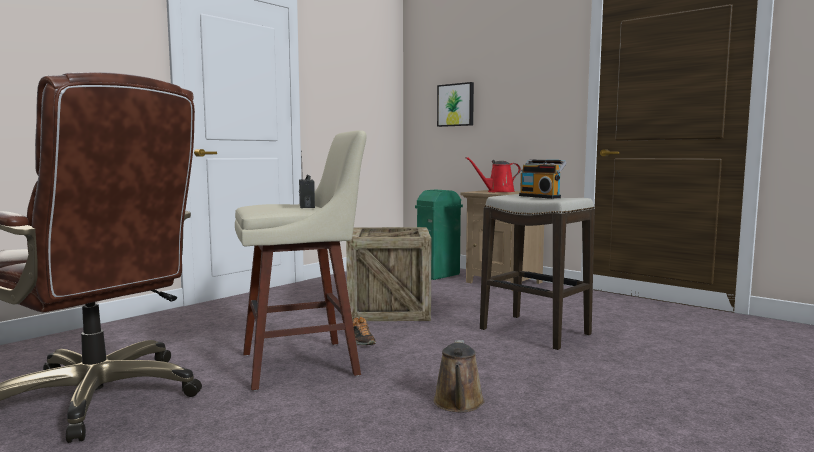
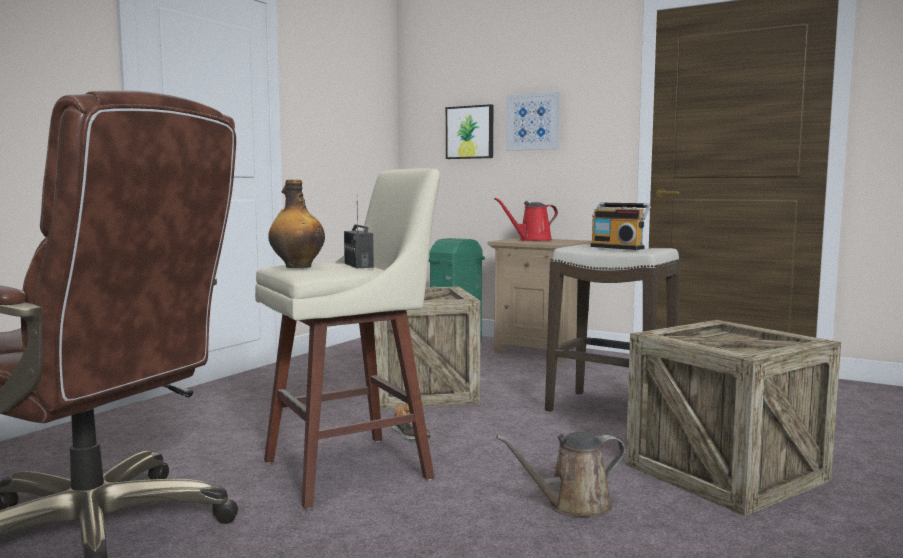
camera: 10 degrees left, 0 degrees up
brown watering can [433,340,485,412] -> brown watering can turned 75 degrees clockwise [496,432,625,517]
none -> bottle [268,179,325,268]
none -> picture [506,92,559,151]
none -> crate [626,320,841,516]

